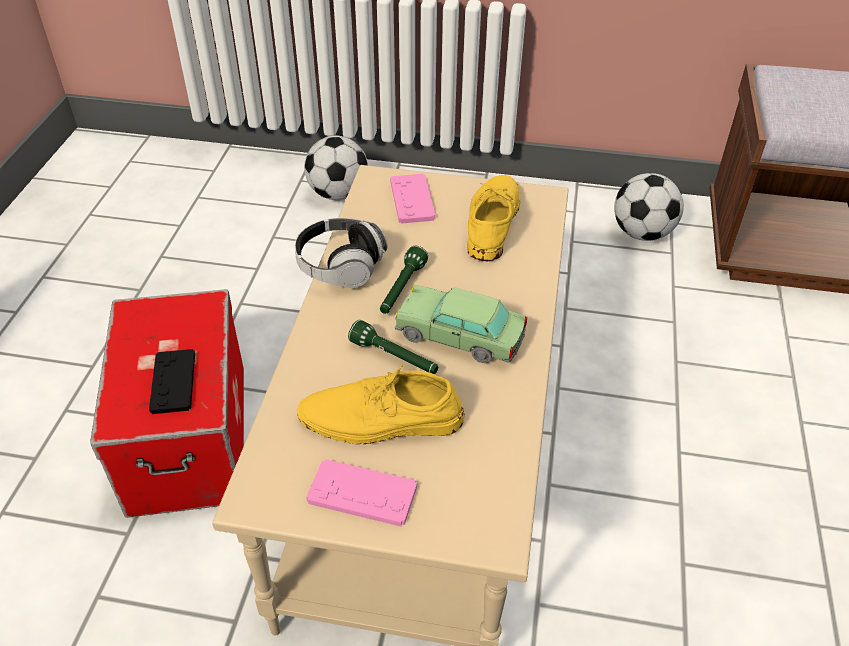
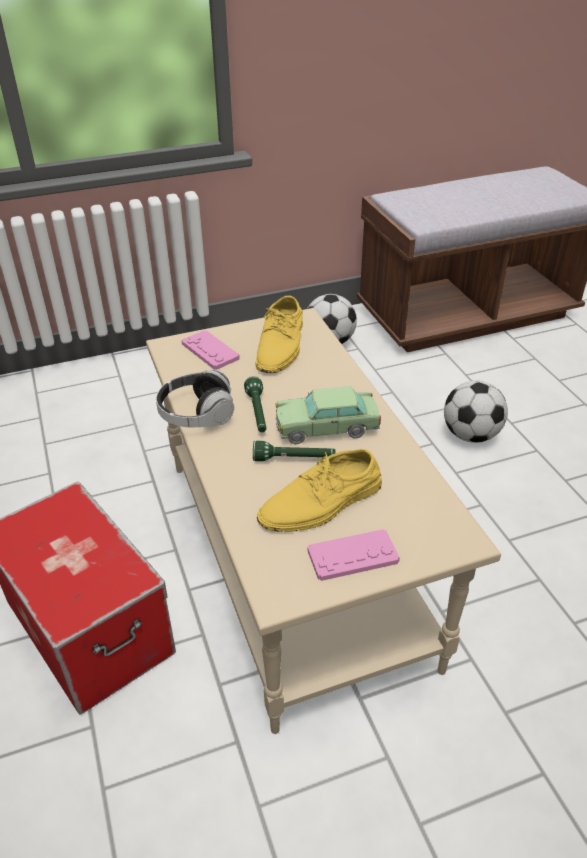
camera: 30 degrees left, 5 degrees down
black game controller [149,349,195,414] -> none
football [304,135,368,200] -> football moved to [444,381,508,443]
yellow shoe [467,175,520,262] -> yellow shoe turned 150 degrees counterclockwise [256,296,303,373]

